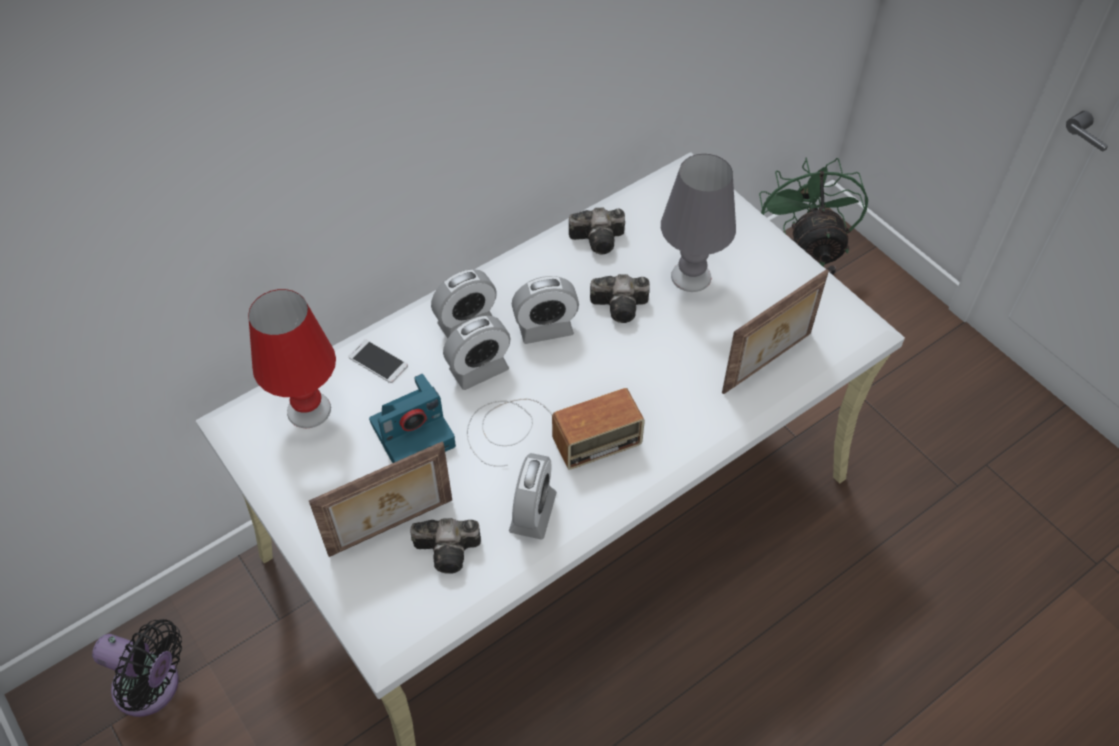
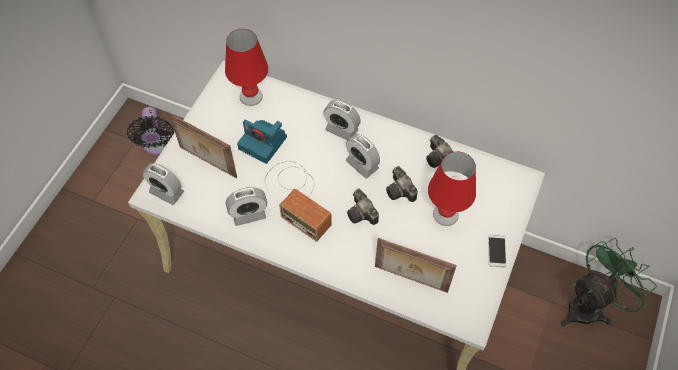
camera: 60 degrees right, 5 degrees up
phone [349,340,408,383] -> phone moved to [488,234,506,268]
camera [410,518,481,574] -> camera moved to [347,189,379,225]
alarm clock [443,316,511,390] -> alarm clock moved to [143,163,184,205]
grey table lamp [661,154,736,292] -> red table lamp [428,151,476,226]

